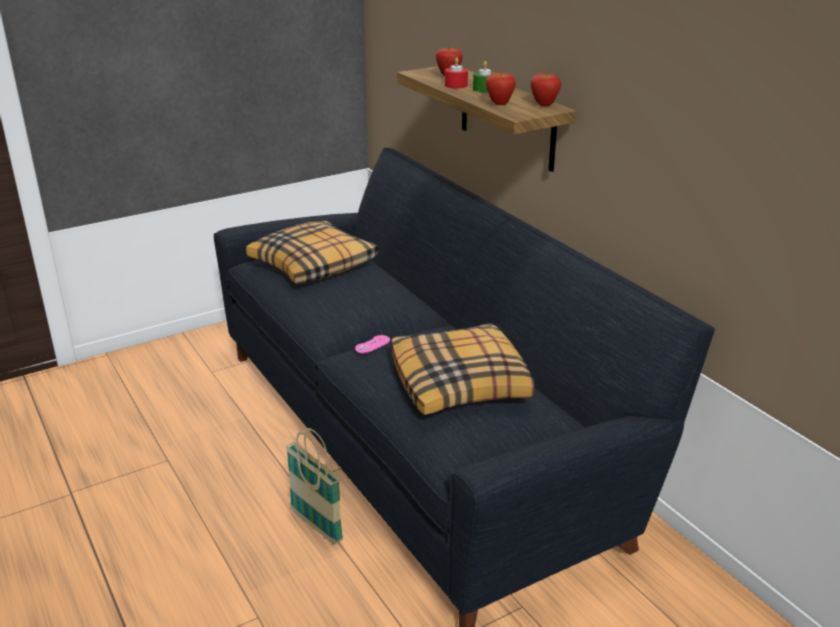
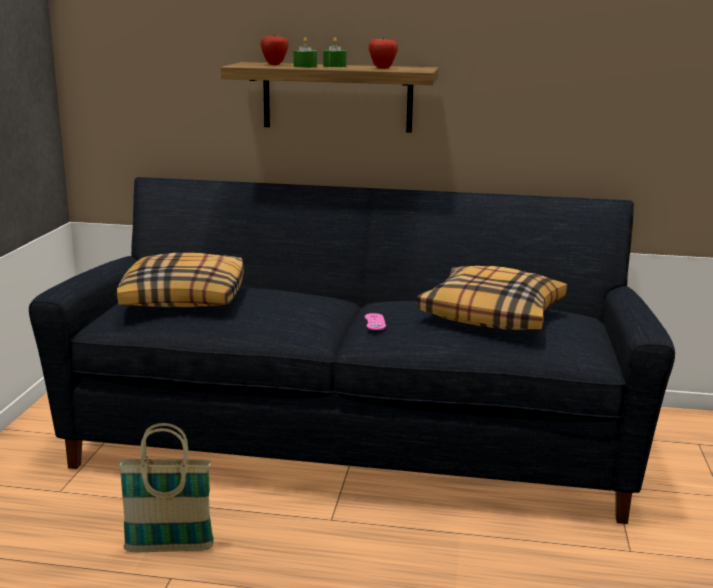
camera: 50 degrees left, 10 degrees down
basket [286,428,343,544] -> basket moved to [118,423,214,552]
red candle [445,57,468,89] -> green candle [293,38,317,68]
apple [531,72,561,106] -> none

